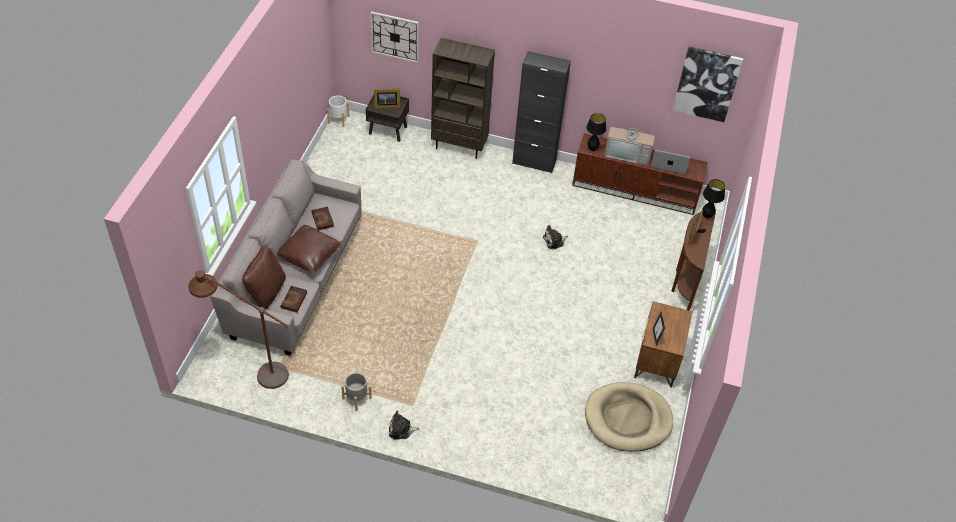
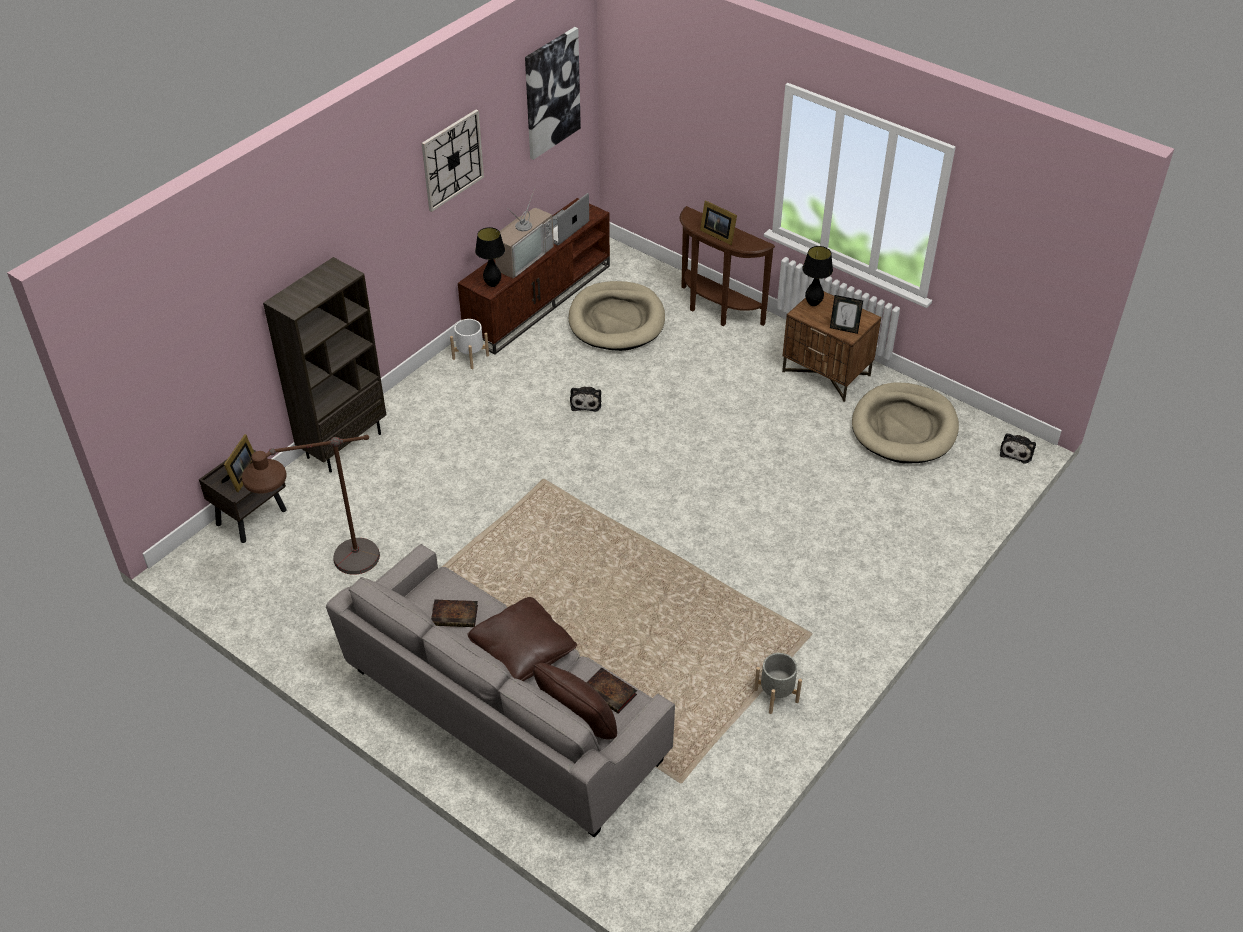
camera: 65 degrees left, 5 degrees down
brown floor lamp [188,270,289,389] -> brown floor lamp moved to [242,435,380,575]
white planter [327,96,350,127] -> white planter moved to [450,319,489,369]
wall clock [370,11,419,63] -> wall clock moved to [422,109,484,212]
plush toy [389,410,419,440] -> plush toy moved to [1000,433,1036,463]
black cabinet [512,51,571,173] -> none
black table lamp [702,179,725,218] -> black table lamp moved to [802,246,833,306]
none -> beige dog bed [569,281,665,351]

